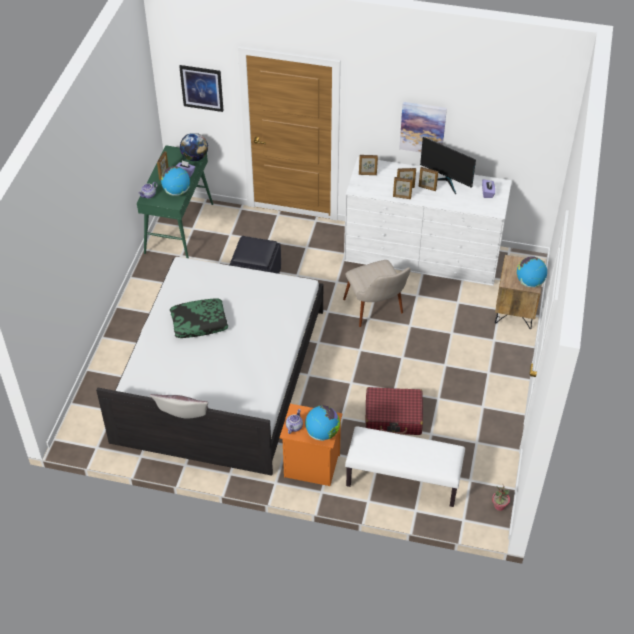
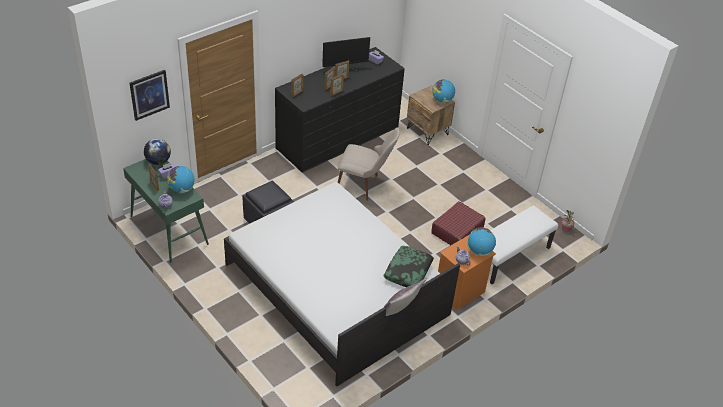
camera: 55 degrees left, 5 degrees down
pillow [170,298,228,338] -> pillow moved to [384,246,434,287]
white dresser [344,157,512,286] -> black dresser [275,47,405,173]
picture [399,102,447,152] -> none

